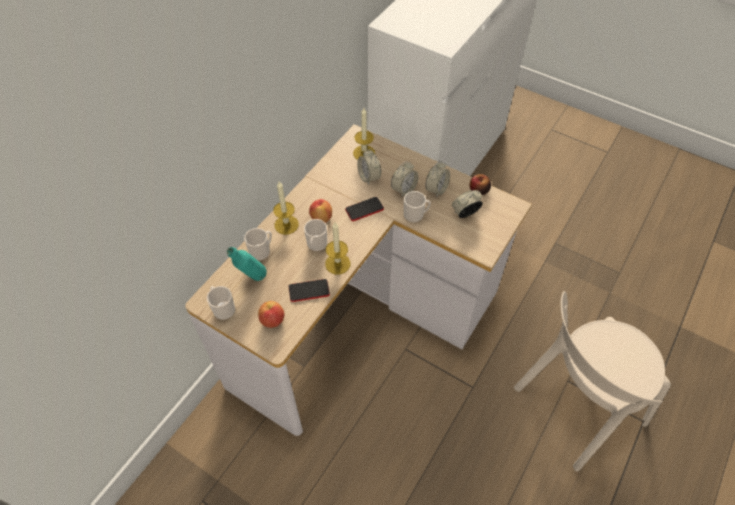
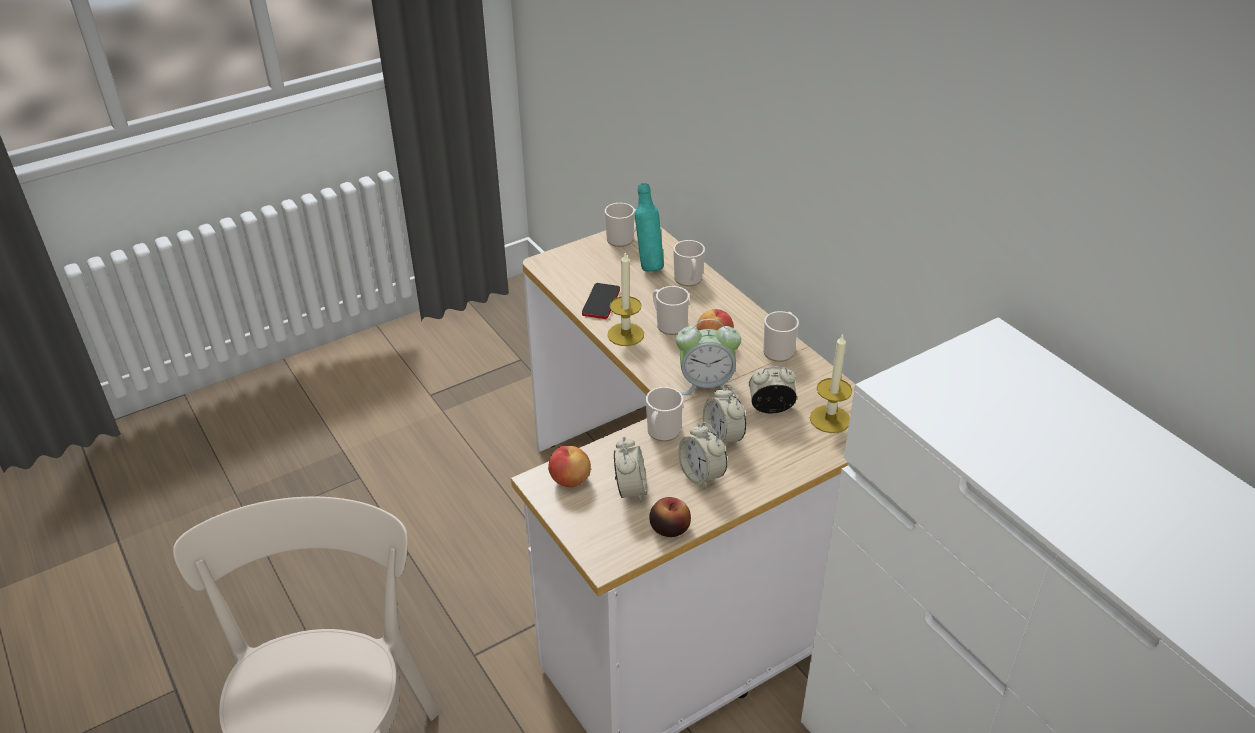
camera: 115 degrees right, 15 degrees down
apple [258,301,284,328] -> apple moved to [548,446,591,487]
candle [273,182,299,235] -> none
phone [345,197,384,221] -> alarm clock [676,319,741,395]
none -> mug [763,311,799,362]

